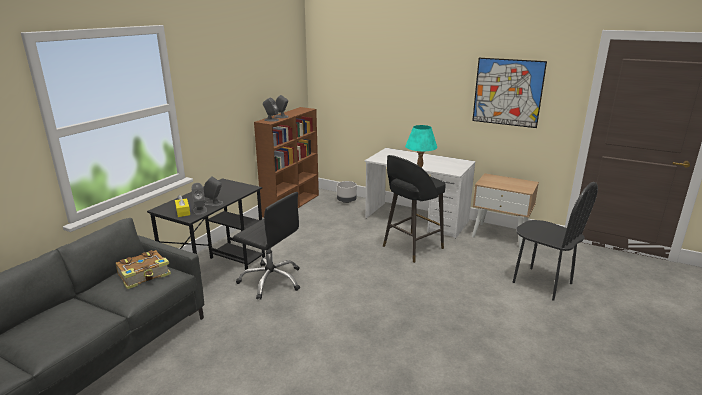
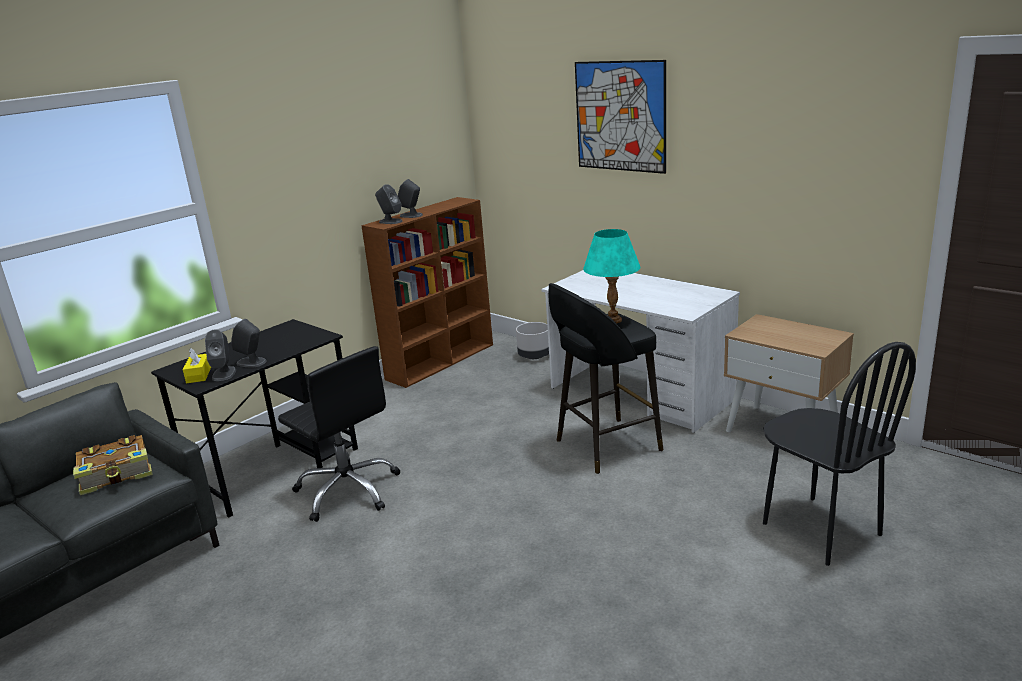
camera: 15 degrees right, 0 degrees up
picture [472,58,547,128] -> picture moved to [575,60,666,174]

